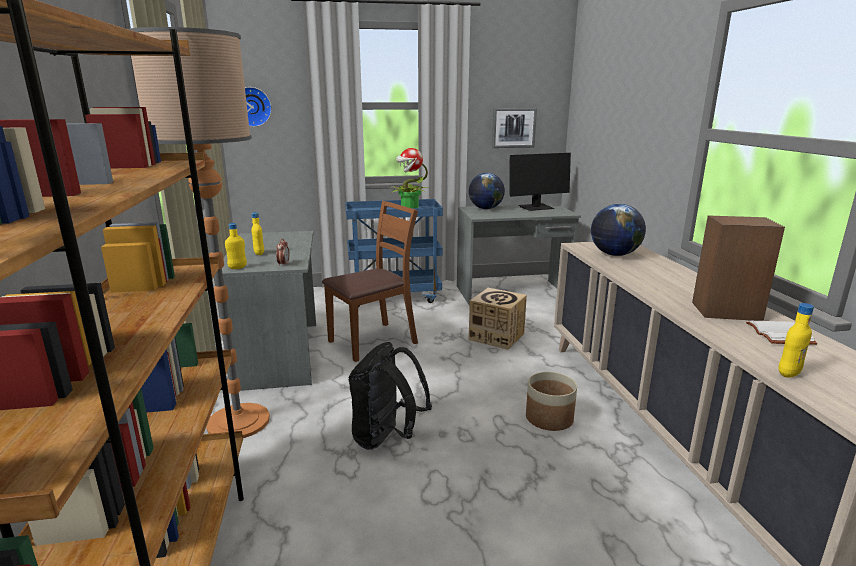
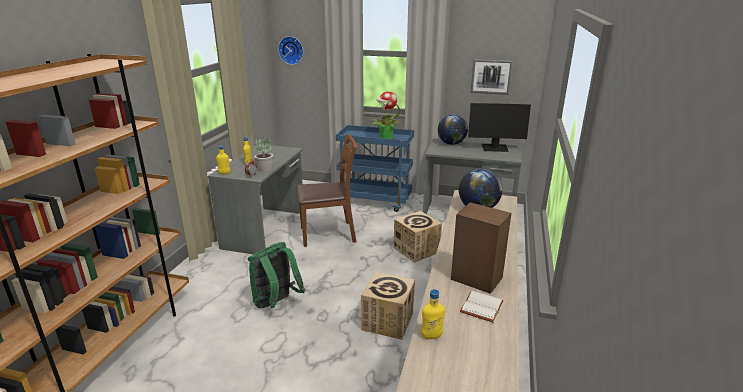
camera: 25 degrees right, 5 degrees up
floor lamp [128,27,270,438] -> none
black backpack [349,342,432,450] -> green backpack [248,242,305,308]
planter [526,372,577,431] -> cardboard box [361,272,415,340]
none -> potted plant [254,138,274,172]

